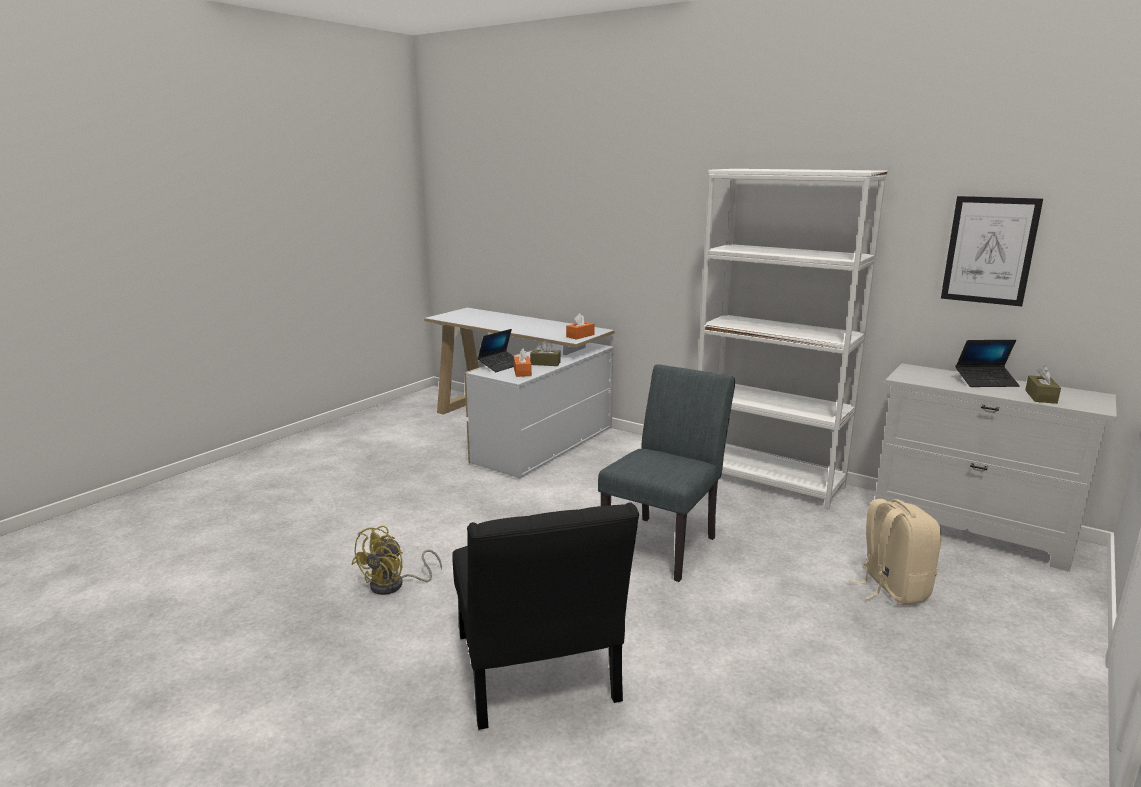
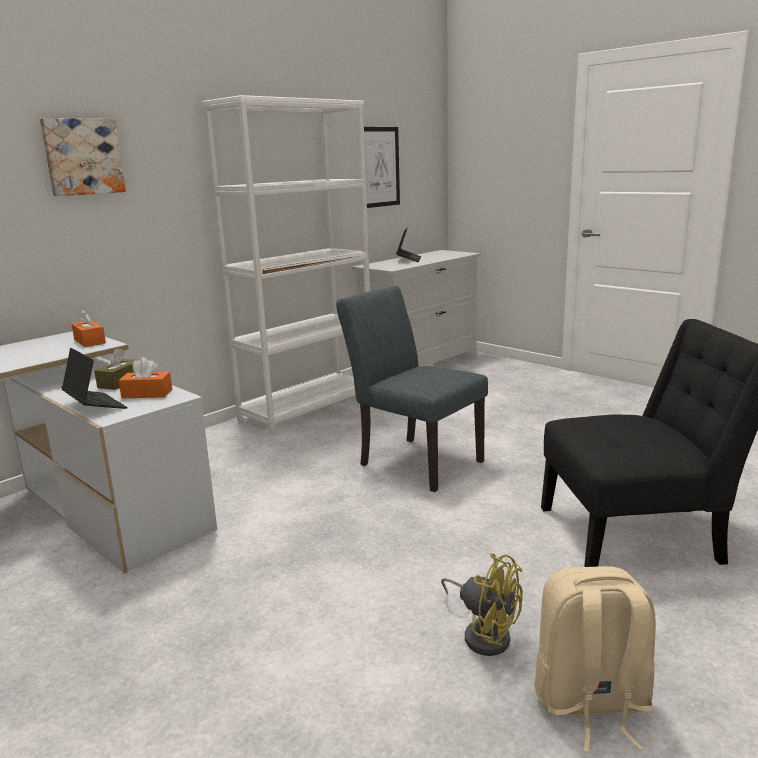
camera: 80 degrees left, 0 degrees up
beige backpack [849,499,942,605] -> beige backpack moved to [534,566,656,753]
brown tissue box [1025,366,1061,404] -> none
none -> picture [40,118,126,196]

